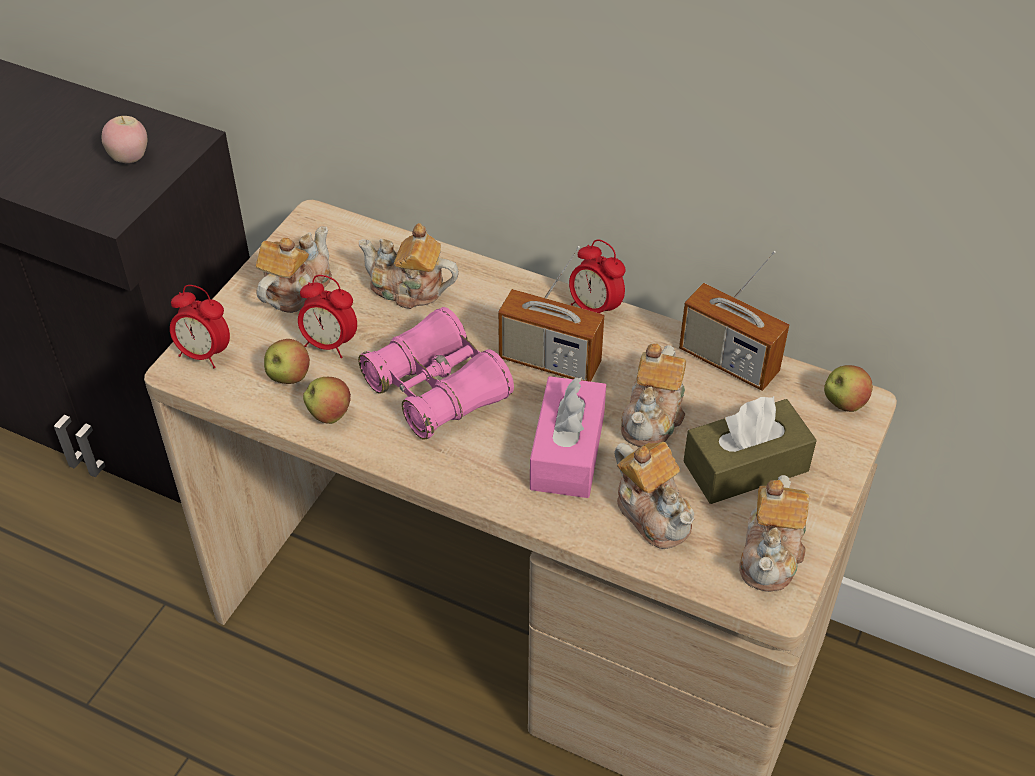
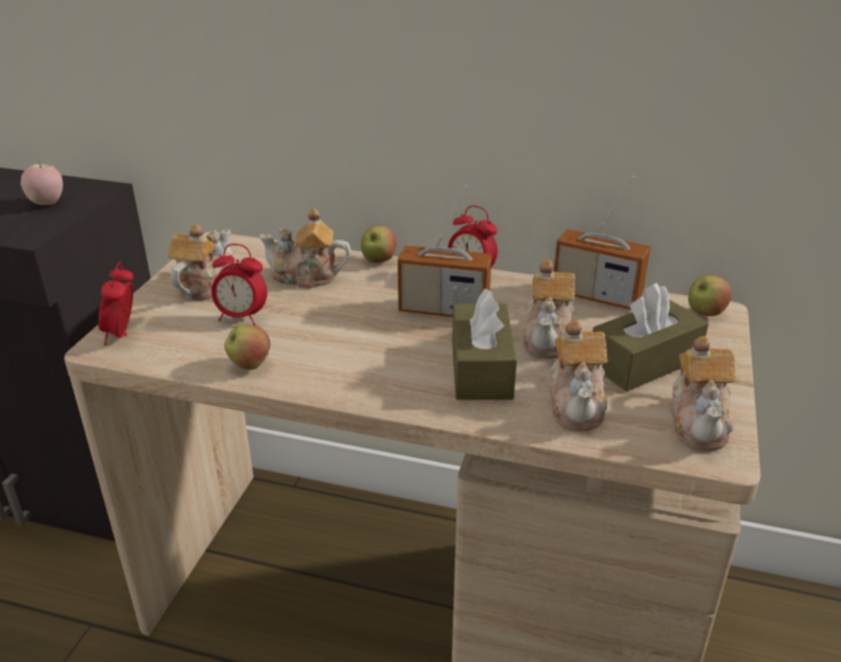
camera: 10 degrees left, 15 degrees down
alarm clock [170,285,230,369] -> alarm clock turned 75 degrees clockwise [98,262,134,345]
apple [264,339,310,384] -> apple moved to [361,226,397,263]
pink binoculars [358,307,514,440] -> none
pink tissue box [530,376,606,498] -> brown tissue box [452,288,517,400]
teapot [614,442,694,549] -> teapot turned 45 degrees clockwise [550,320,608,431]

